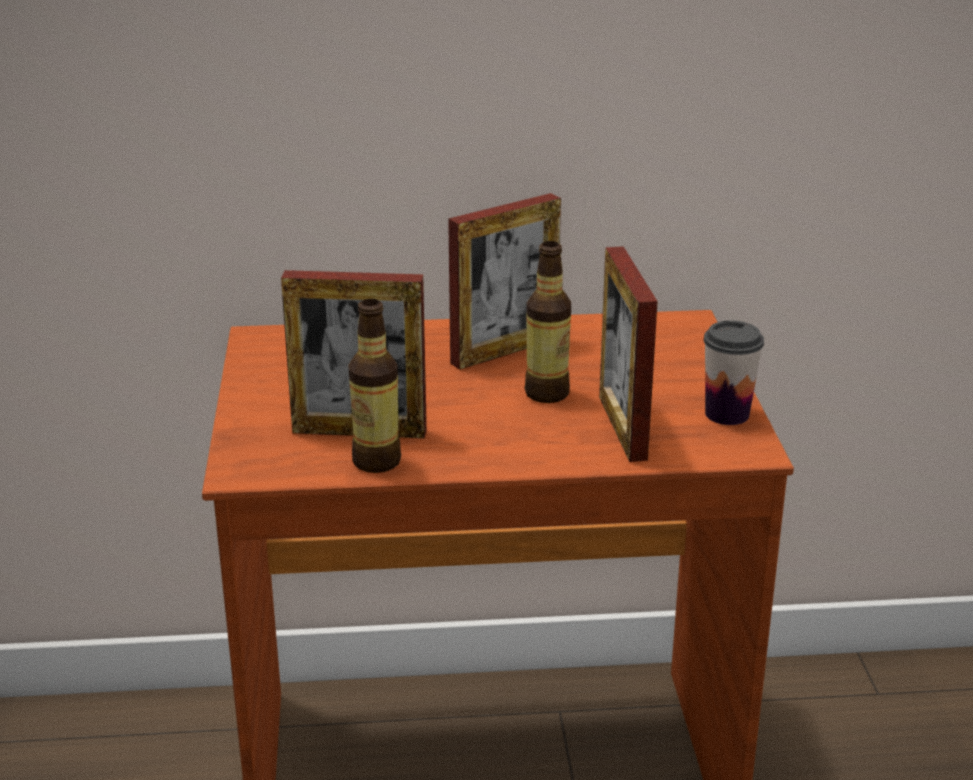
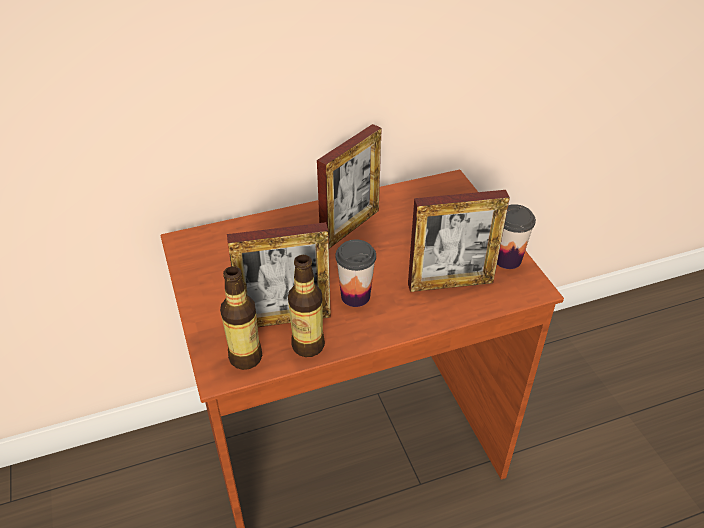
camera: 15 degrees left, 15 degrees up
bottle [524,241,571,403] -> bottle moved to [220,266,262,370]
picture frame [599,246,658,462] -> picture frame turned 75 degrees counterclockwise [408,190,510,292]
none -> cup [335,240,376,307]

